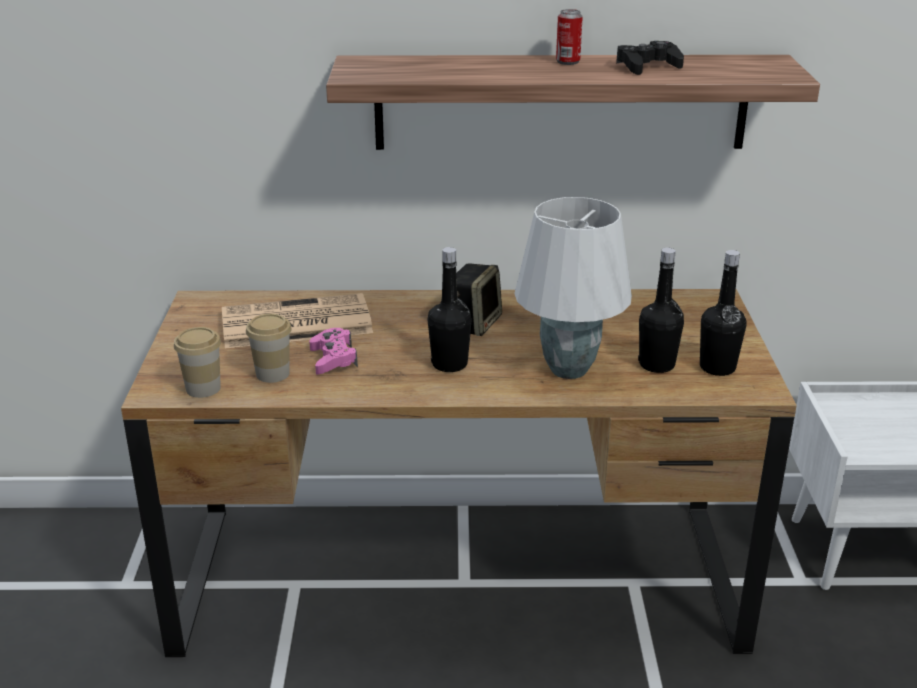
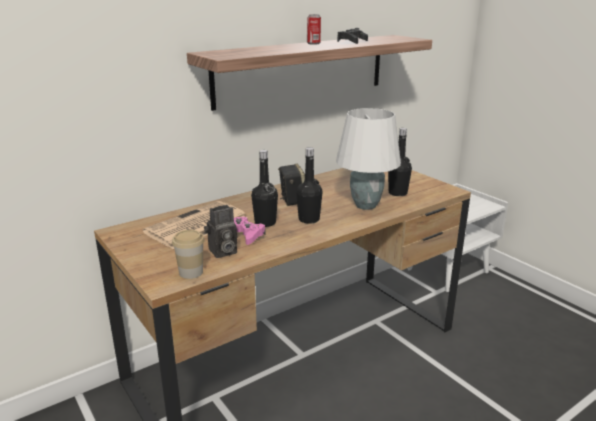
camera: 35 degrees left, 5 degrees down
cup [246,314,292,383] -> camera [204,205,237,258]
black bottle [700,250,747,376] -> black bottle moved to [251,150,278,227]

